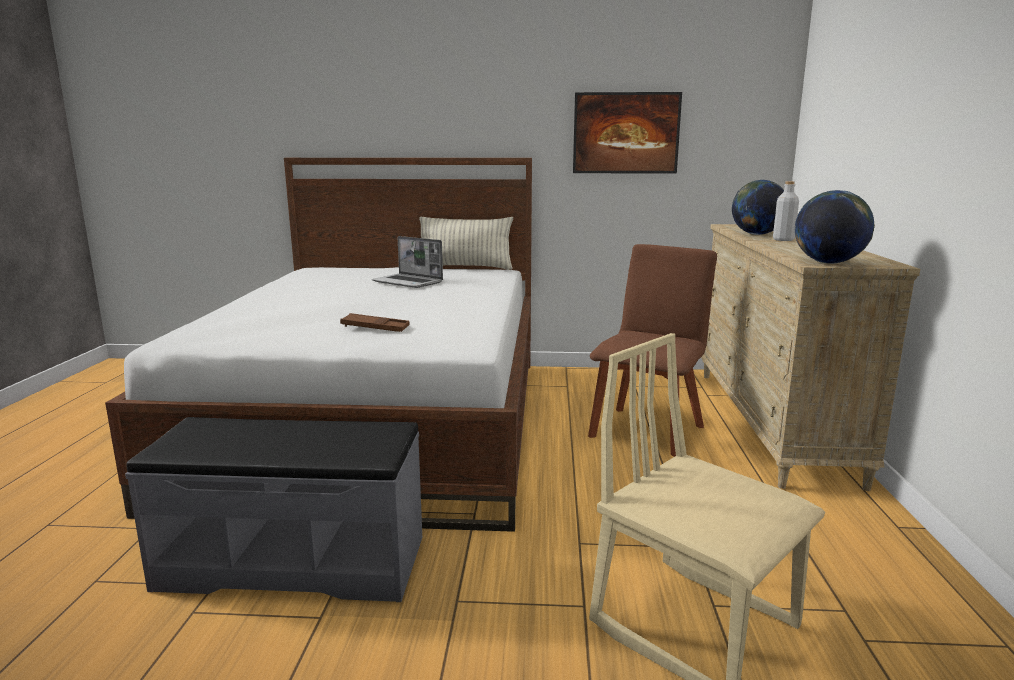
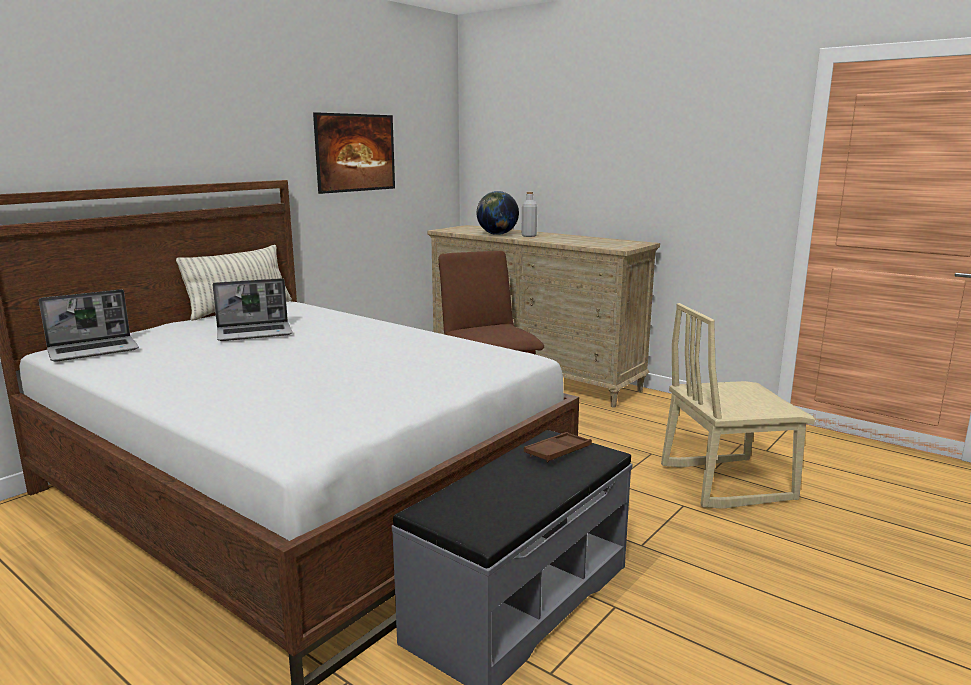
camera: 55 degrees left, 0 degrees up
brown tray [340,313,409,332] -> brown tray moved to [524,432,592,462]
globe [795,190,875,264] -> none
none -> laptop [39,289,139,362]

